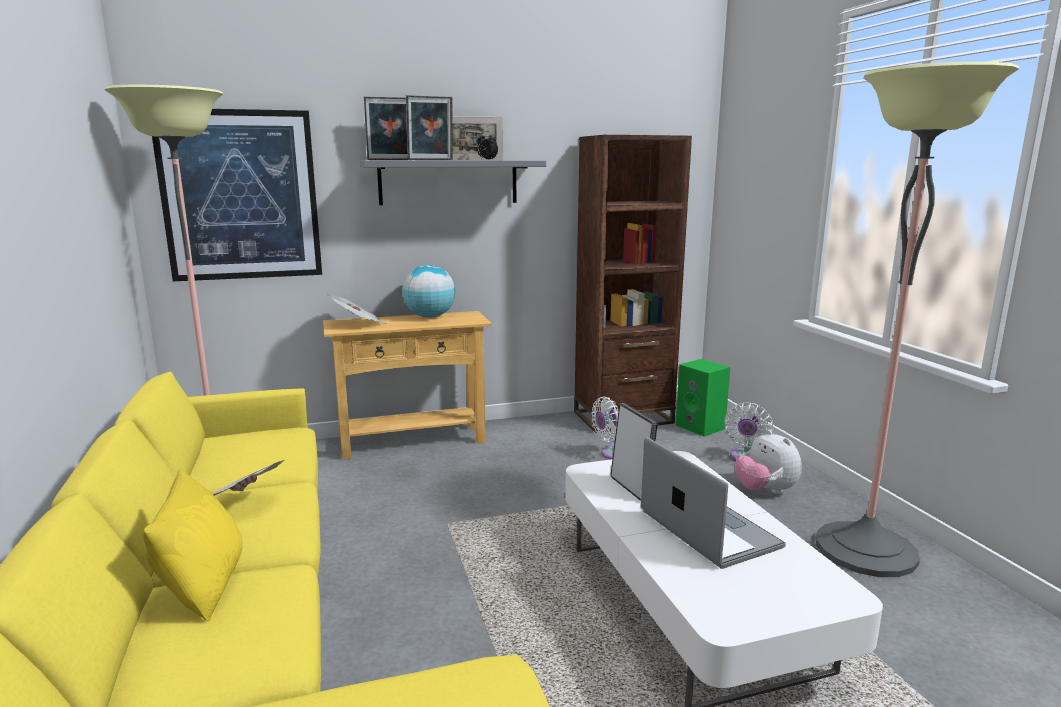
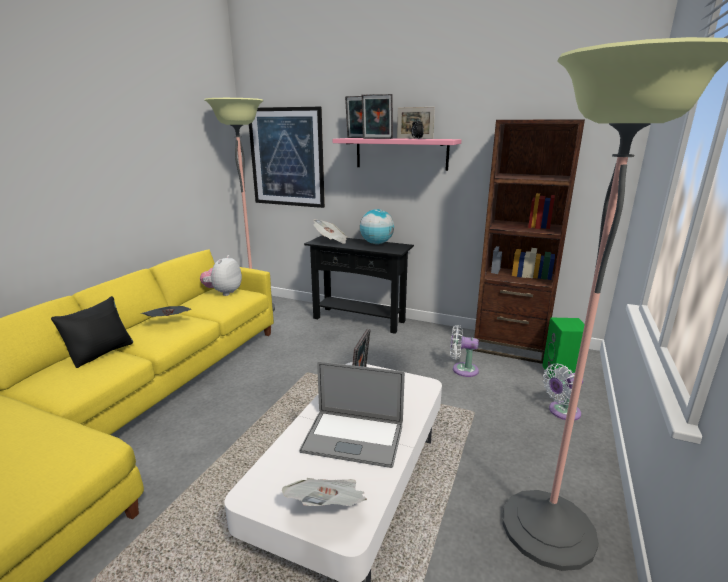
camera: 40 degrees right, 5 degrees up
yellow pillow [143,469,243,621] -> black pillow [51,296,133,368]
beige console table [323,311,492,460] -> black console table [304,235,414,334]
grey shelf [360,161,546,205] -> pink shelf [333,138,462,171]
laptop [641,437,786,569] -> laptop turned 90 degrees clockwise [299,361,405,468]
plush toy [735,430,802,494] -> plush toy moved to [200,255,242,296]
none -> newspaper [282,478,367,506]

